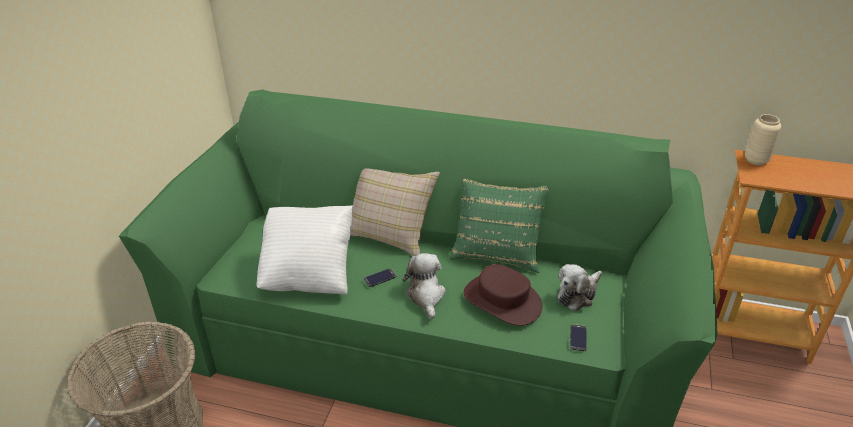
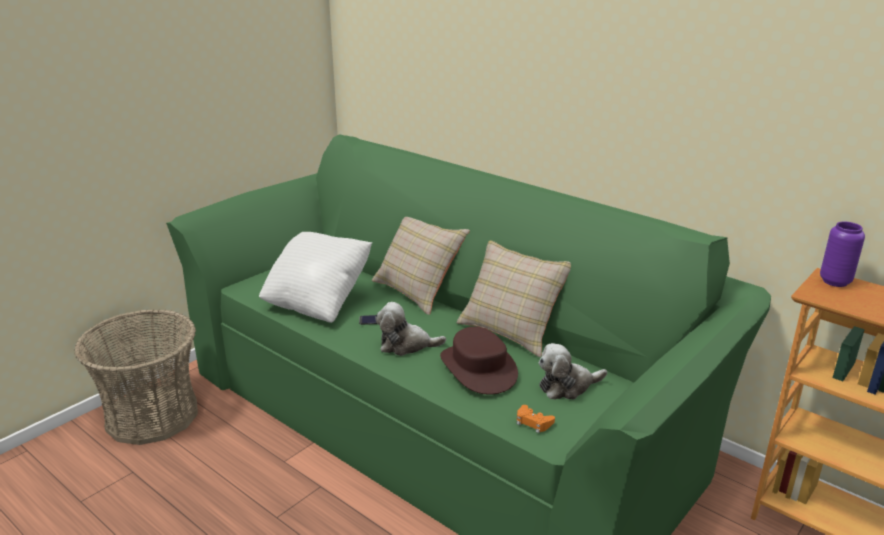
camera: 25 degrees right, 10 degrees down
plush toy [403,253,446,319] -> plush toy turned 105 degrees counterclockwise [375,302,446,356]
green pillow [450,179,548,273] -> beige pillow [457,241,571,357]
phone [570,324,587,351] -> orange game controller [517,405,555,433]
beige vase [745,114,781,165] -> purple vase [820,222,865,287]

